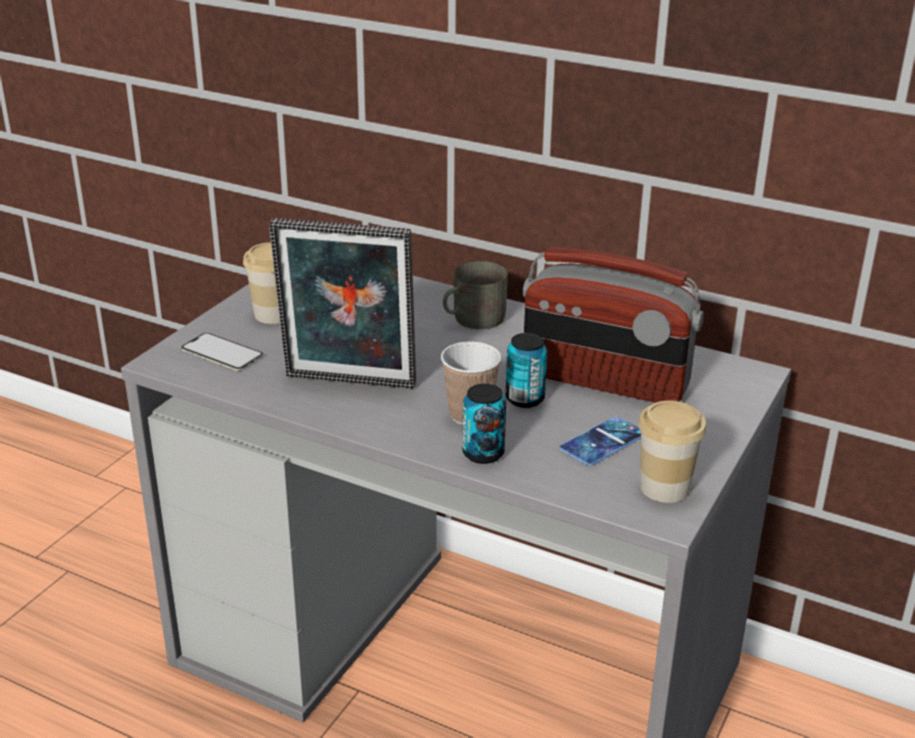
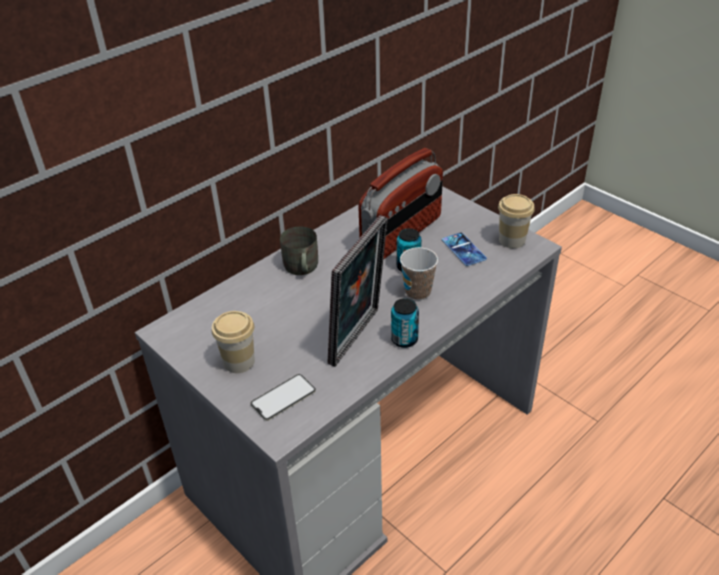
camera: 70 degrees left, 10 degrees up
can [462,384,506,464] -> can moved to [391,298,419,348]

